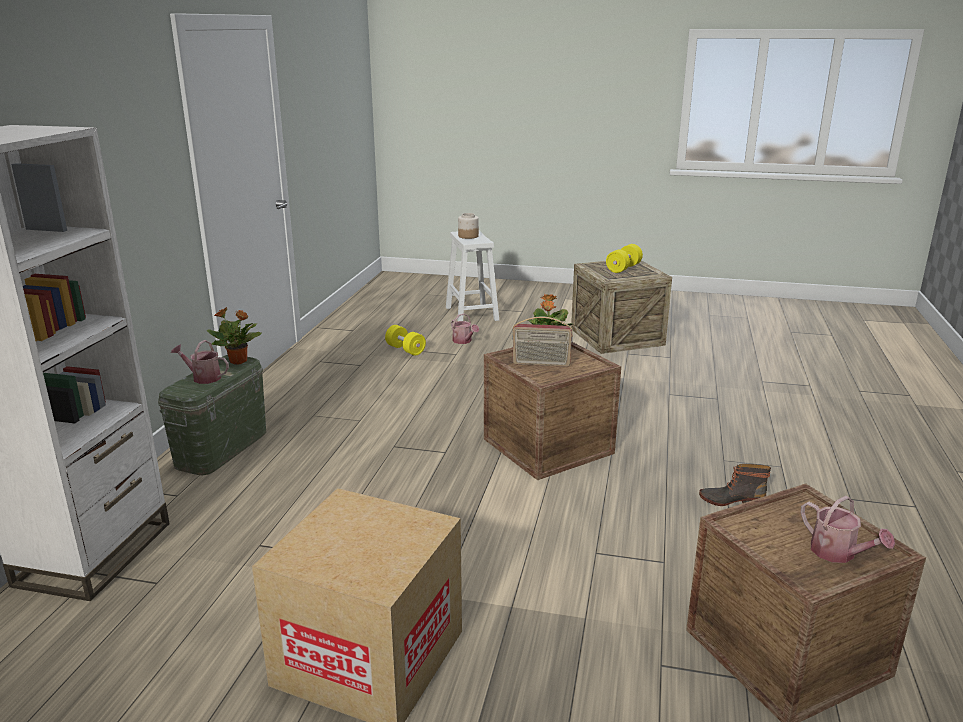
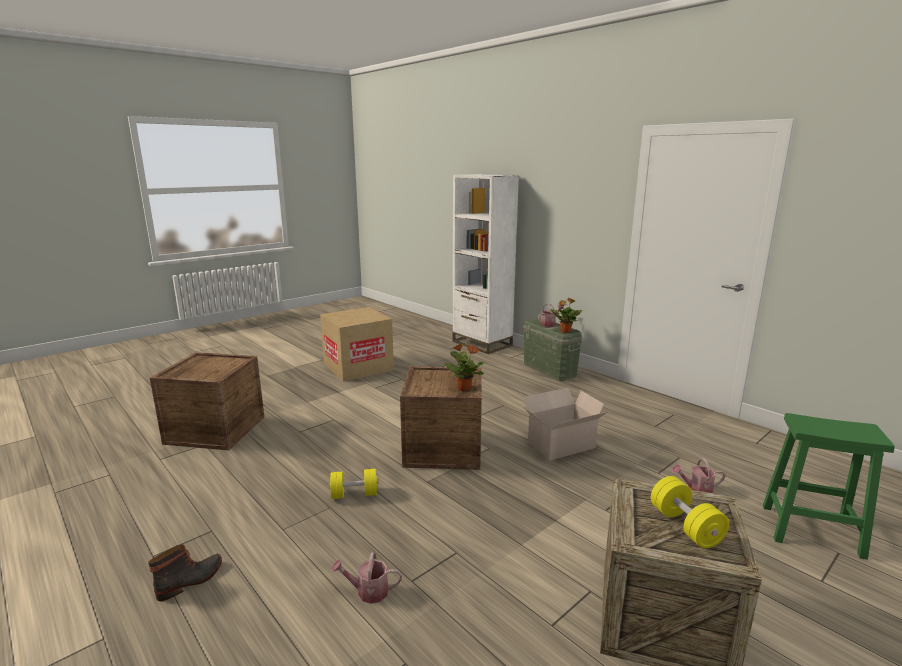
camera: 125 degrees right, 5 degrees down
yellow dumbbell [385,325,426,356] -> yellow dumbbell moved to [329,469,378,499]
white stool [446,231,499,321] -> green stool [763,413,895,560]
jar [458,213,479,239] -> none
radio [512,316,573,367] -> none
boot [699,464,771,506] -> boot moved to [148,544,222,601]
watering can [800,496,895,563] -> watering can moved to [331,552,402,604]
none -> cardboard box [522,388,607,461]

